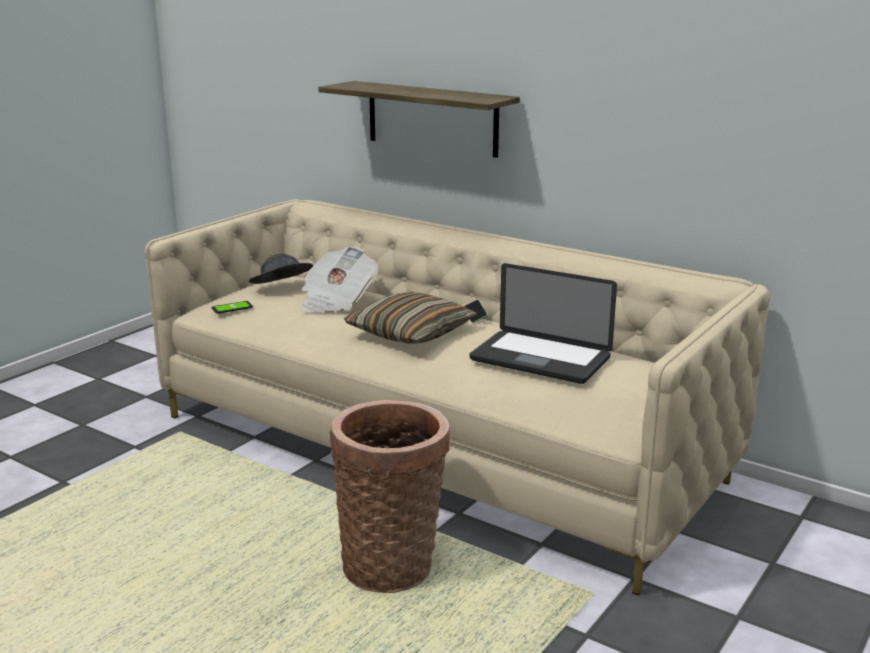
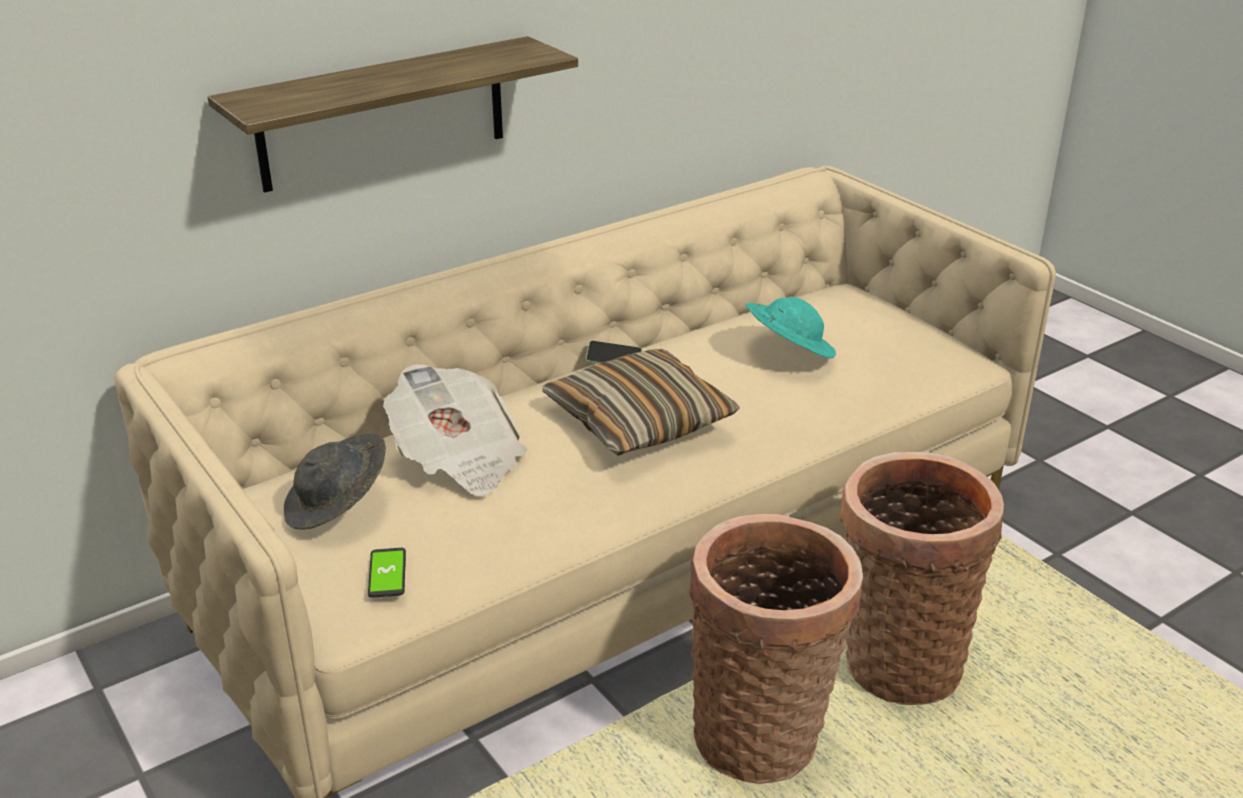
camera: 70 degrees left, 10 degrees up
laptop [470,263,617,384] -> turquoise hat [746,297,836,358]
none -> basket [689,514,863,784]

